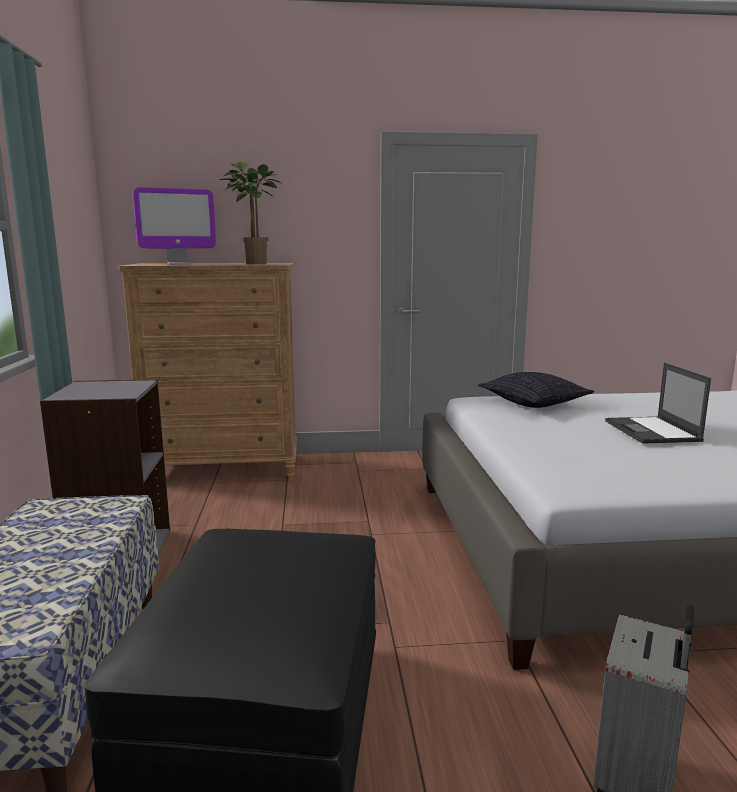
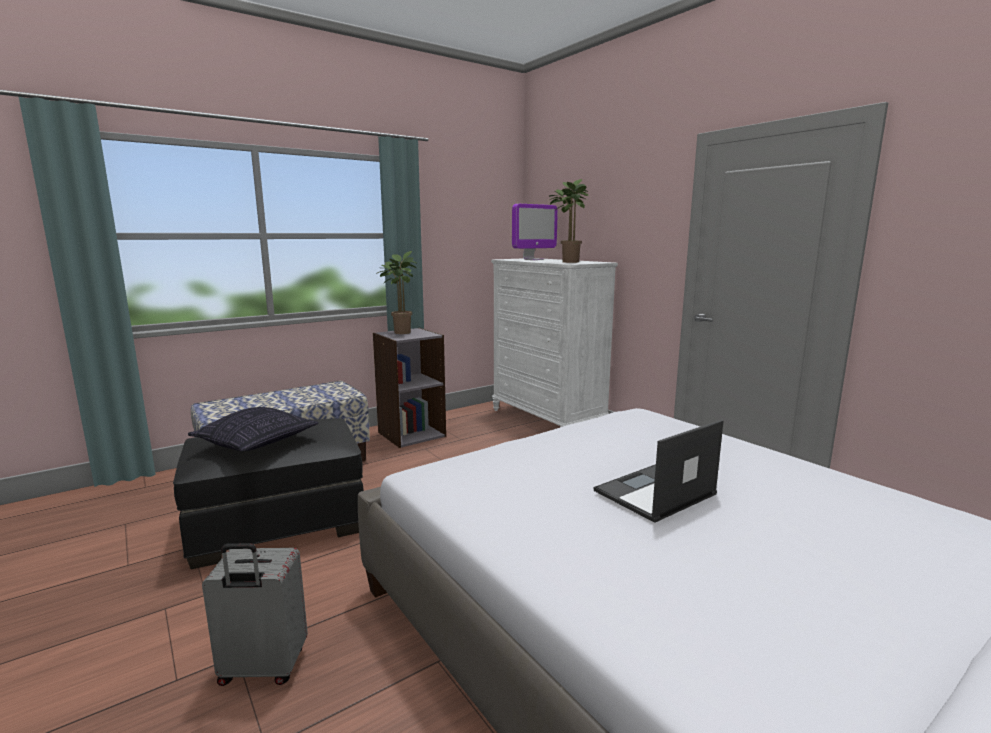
camera: 60 degrees right, 0 degrees up
brown dresser [118,263,297,479] -> white dresser [491,258,618,427]
monitor [133,187,216,264] -> monitor turned 75 degrees counterclockwise [512,204,558,260]
pillow [478,372,595,408] -> pillow moved to [188,407,319,451]
none -> potted plant [376,251,418,334]

